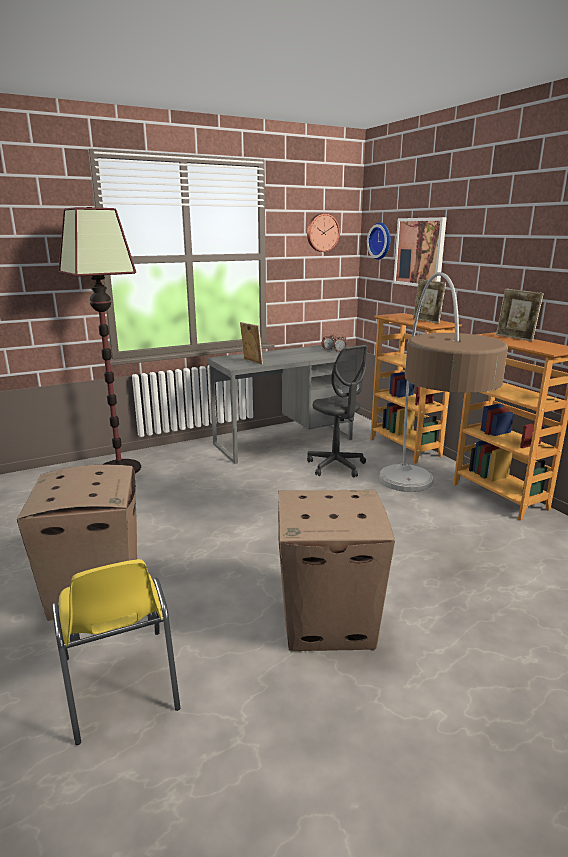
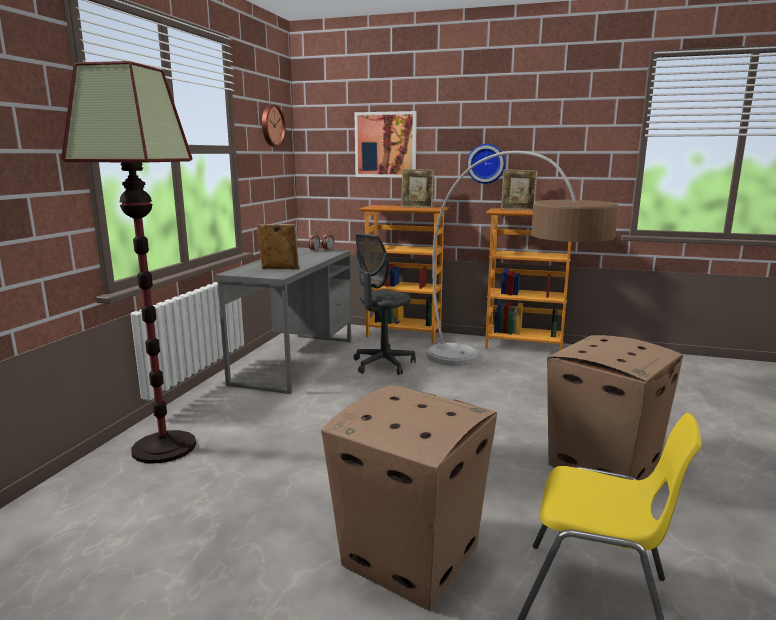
camera: 45 degrees left, 5 degrees down
grey office chair [307,345,368,478] -> grey office chair turned 120 degrees clockwise [354,233,416,375]
wall clock [367,223,391,260] -> wall clock moved to [467,144,506,184]

